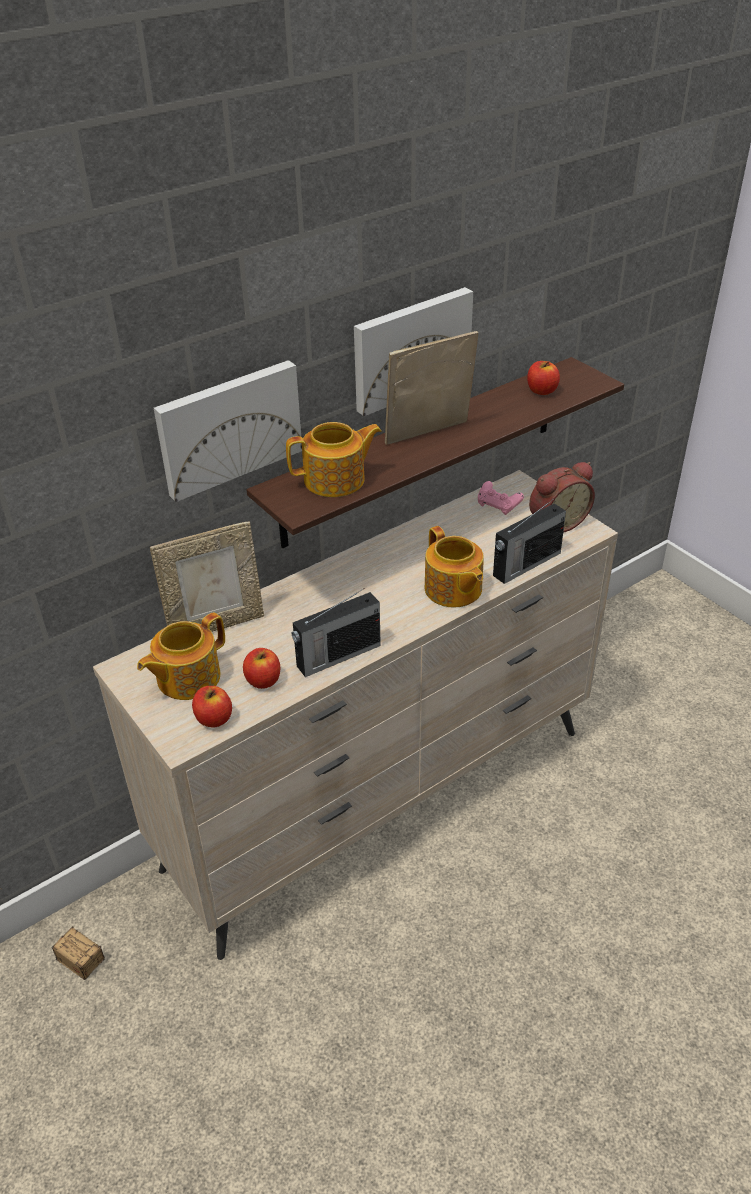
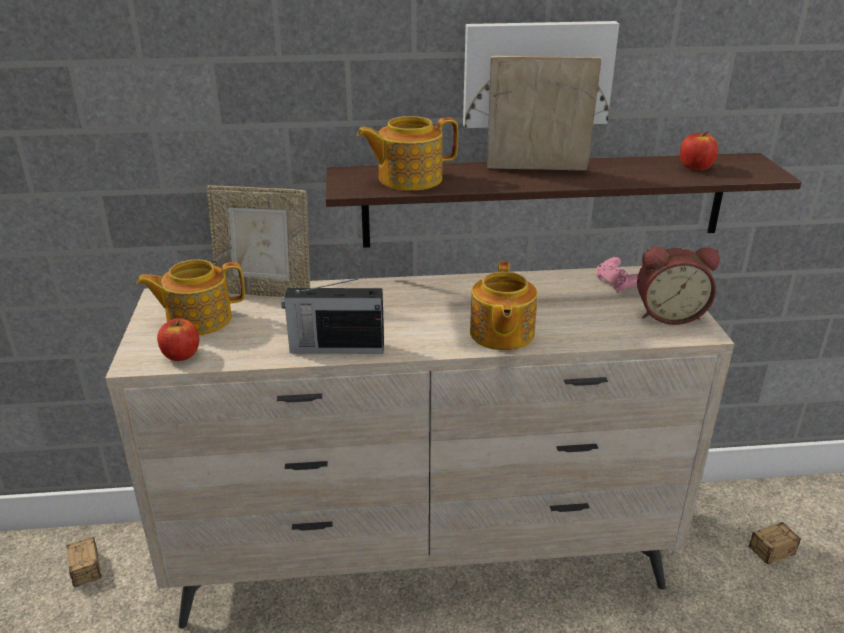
camera: 30 degrees right, 10 degrees down
picture [154,360,302,502] -> none
apple [243,648,280,689] -> none
teapot [286,422,382,497] -> teapot turned 150 degrees clockwise [357,116,458,191]
radio [493,498,566,584] -> none
none -> storage box [739,522,801,564]

